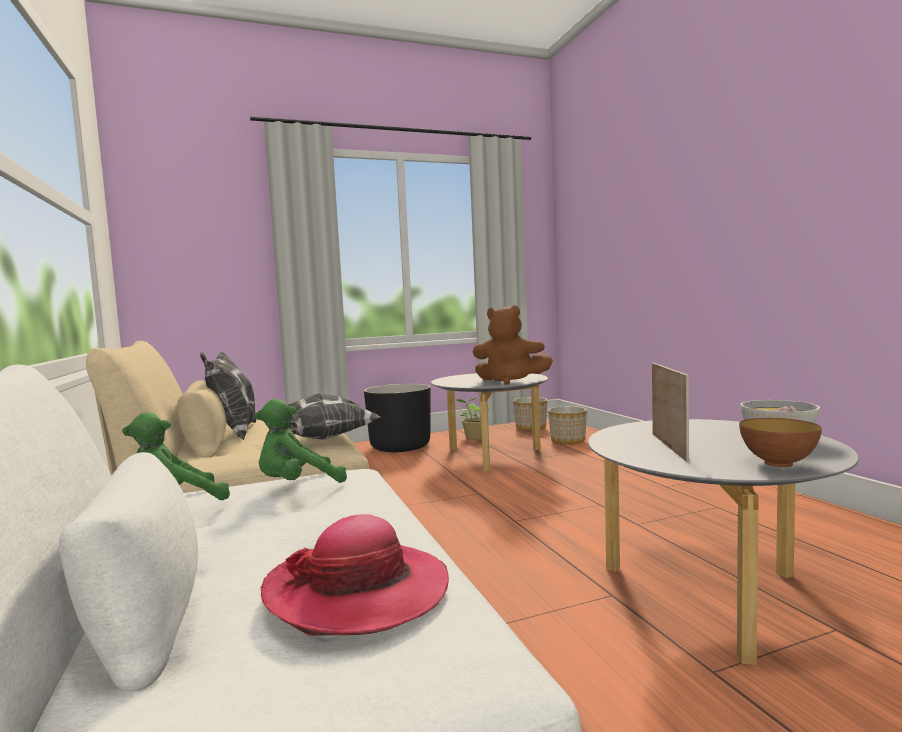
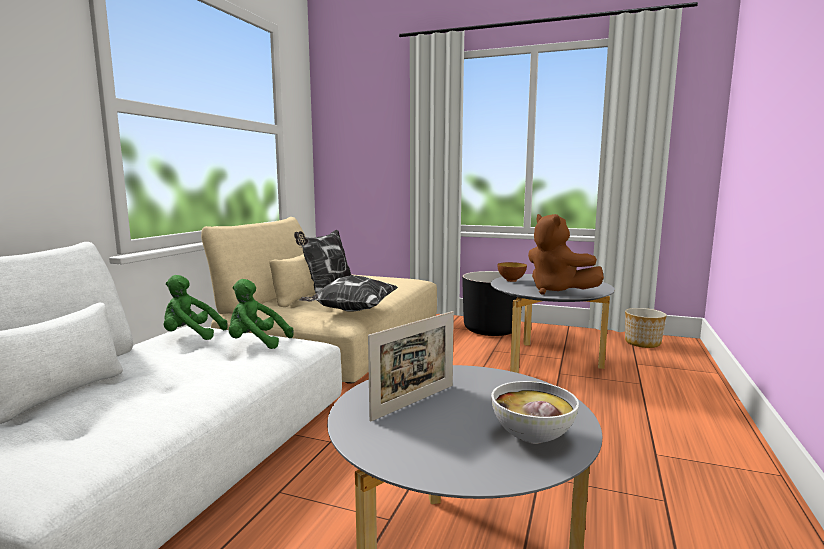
camera: 40 degrees right, 5 degrees up
hat [261,514,449,636] -> none
potted plant [455,398,492,440] -> none
planter [548,406,587,445] -> none
bowl [739,418,822,467] -> bowl moved to [497,262,527,282]

